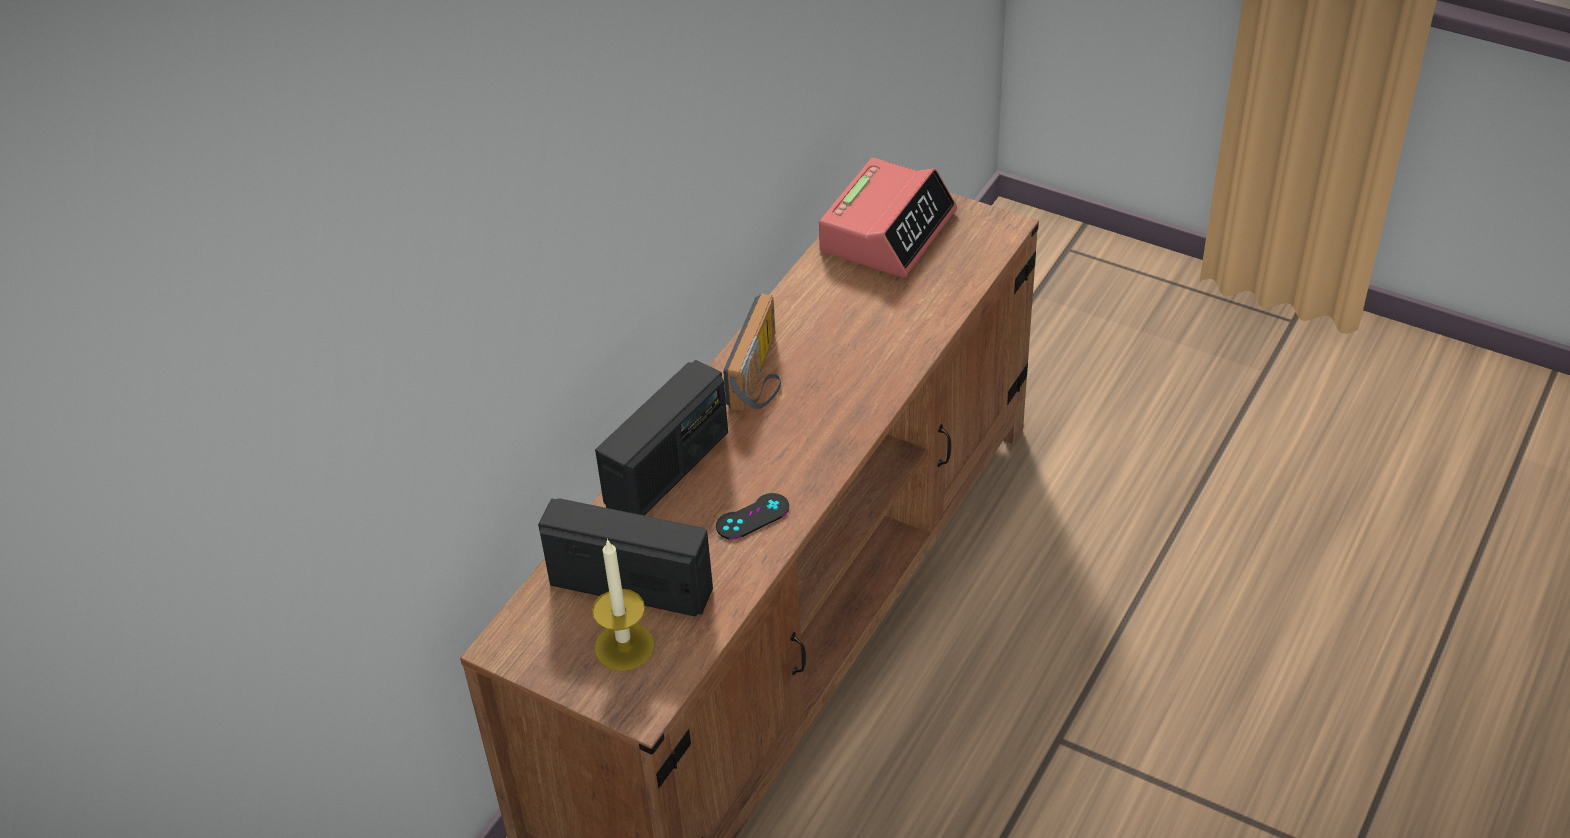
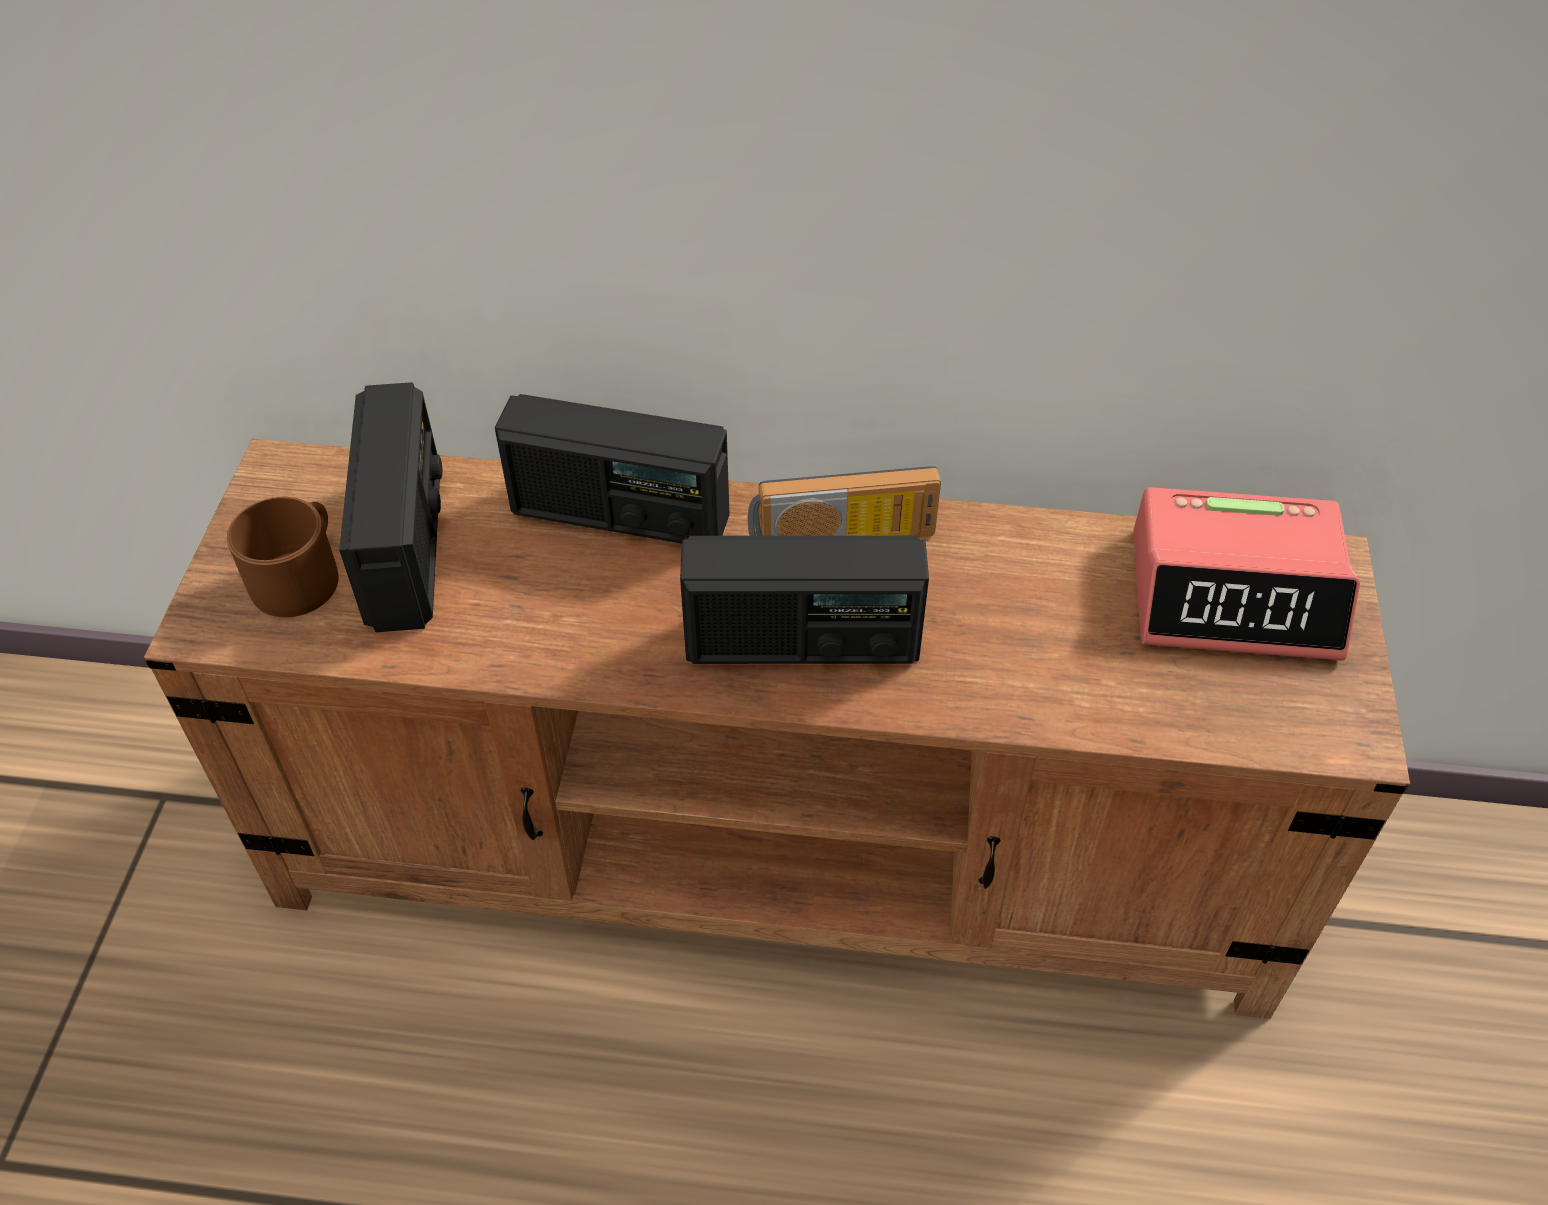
camera: 65 degrees right, 5 degrees up
candle [592,538,655,671] -> brown mug [227,497,339,617]
black game controller [716,493,789,540] -> none
none -> radio [680,536,929,664]

